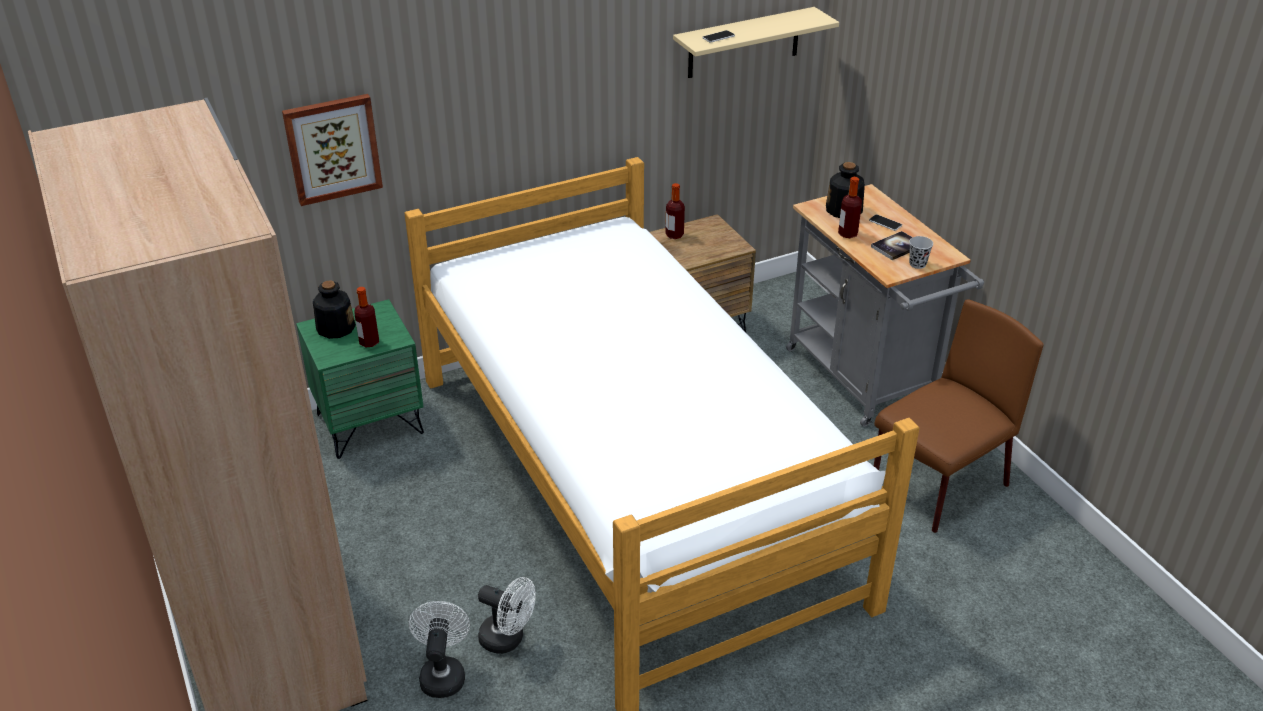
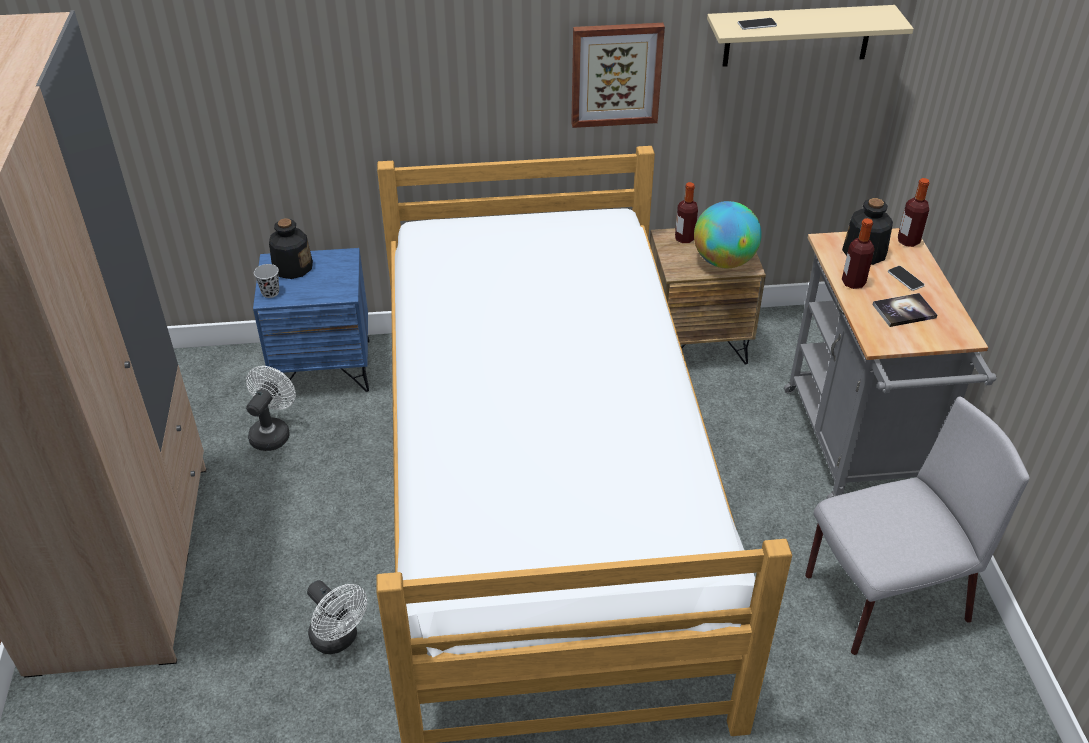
camera: 20 degrees right, 5 degrees up
picture [282,94,383,206] -> picture moved to [571,23,665,128]
green nightstand [296,299,424,459] -> blue nightstand [253,248,370,395]
bottle [355,287,379,347] -> bottle moved to [898,178,929,247]
white fan [409,601,470,698] -> white fan moved to [246,366,296,451]
brown chair [874,299,1043,533] -> grey chair [805,396,1029,655]
black cup [909,236,933,269] -> black cup moved to [254,264,279,298]
none -> globe [694,201,762,268]

